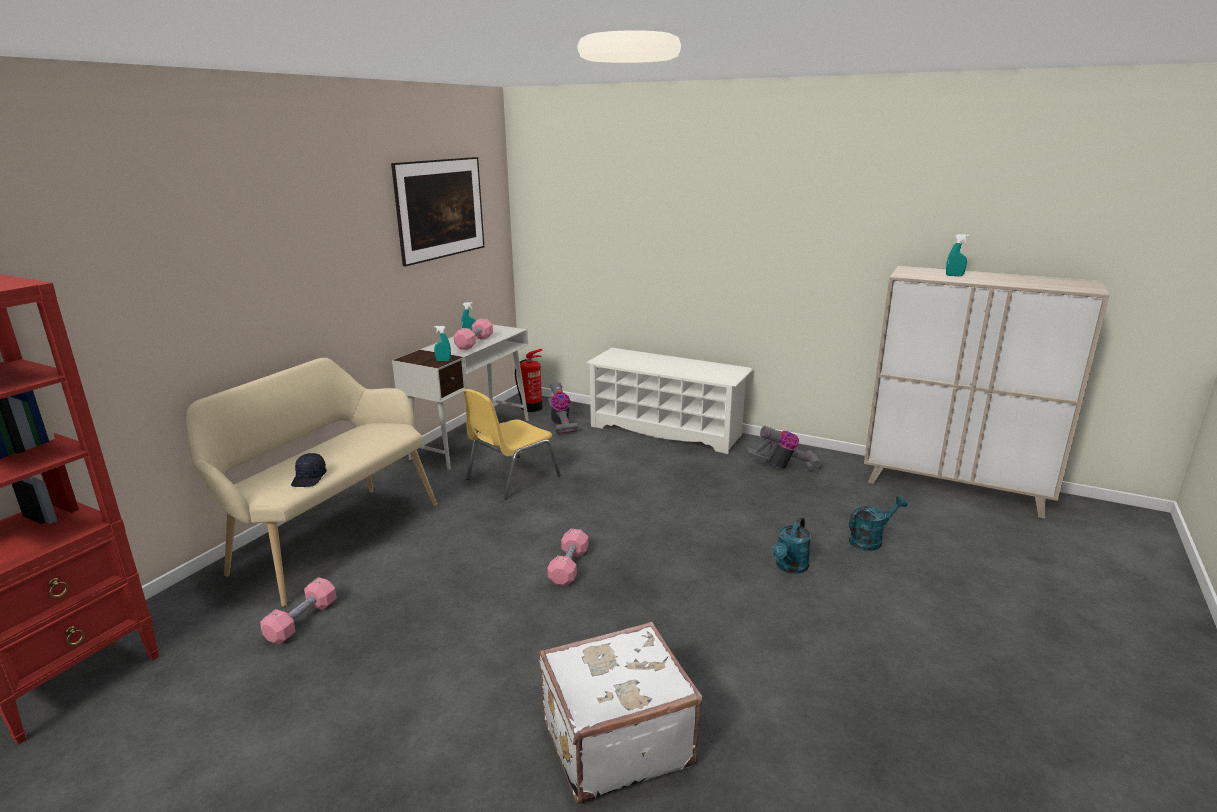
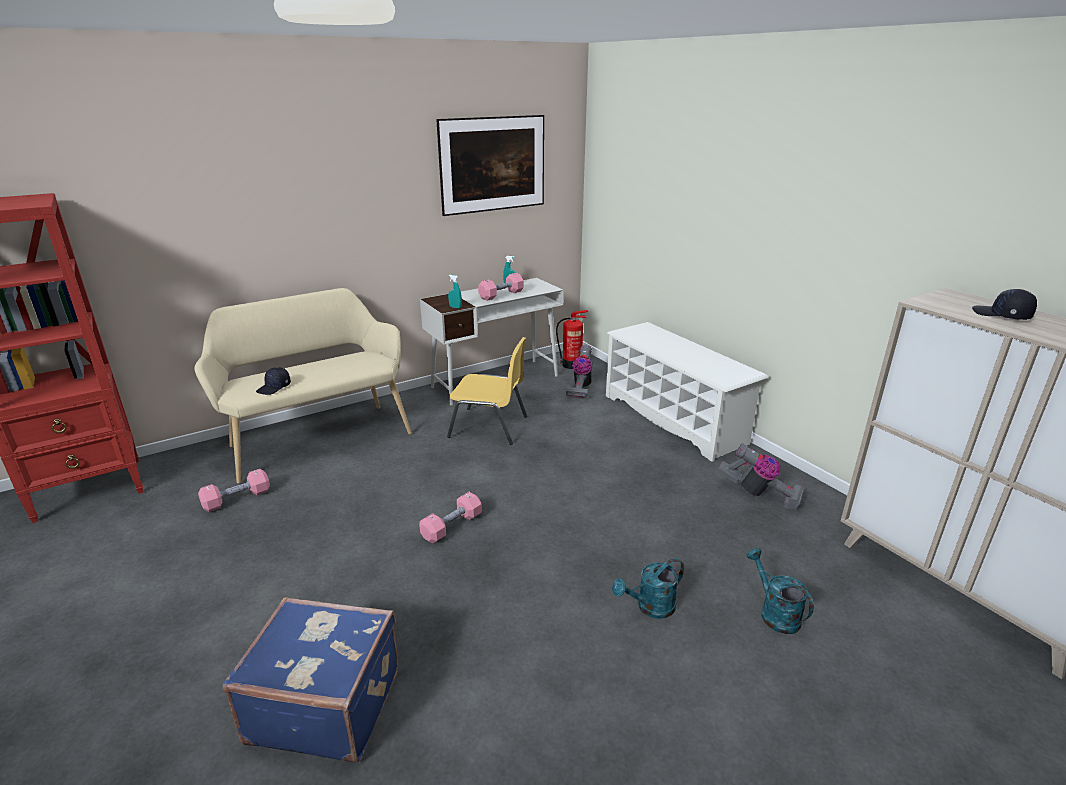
camera: 30 degrees right, 5 degrees up
yellow chair [463,389,561,499] -> yellow chair turned 150 degrees counterclockwise [447,337,527,445]
white suitcase [539,622,702,804] -> blue suitcase [223,597,398,763]
turquoise watering can [849,495,908,551] -> turquoise watering can turned 120 degrees counterclockwise [747,548,814,634]
turquoise spray bottle [946,234,969,276] -> black cap [972,289,1037,320]

